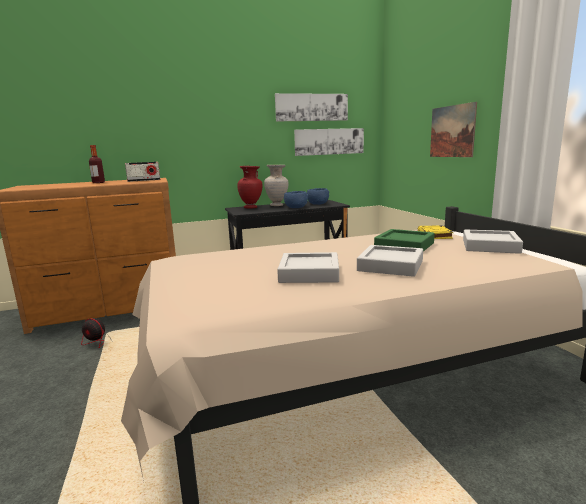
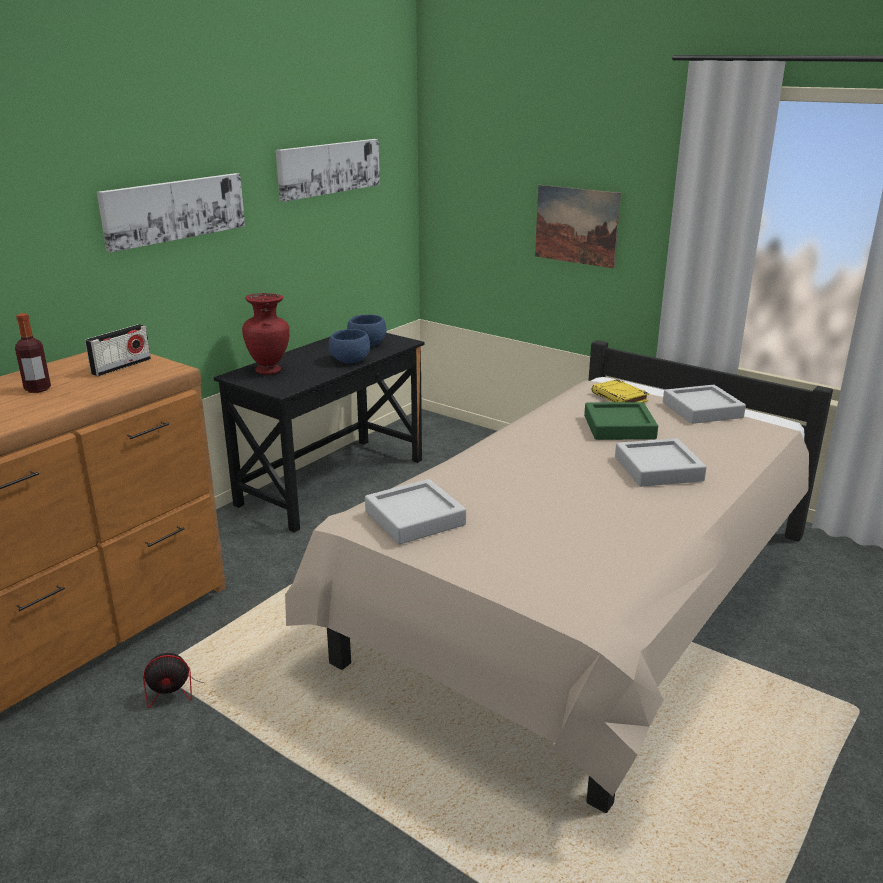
camera: 35 degrees left, 10 degrees up
beige vase [264,165,288,206] -> none
grey tray [277,252,339,283] -> grey tray moved to [365,479,466,544]
picture [294,128,364,156] -> picture moved to [97,173,245,253]

